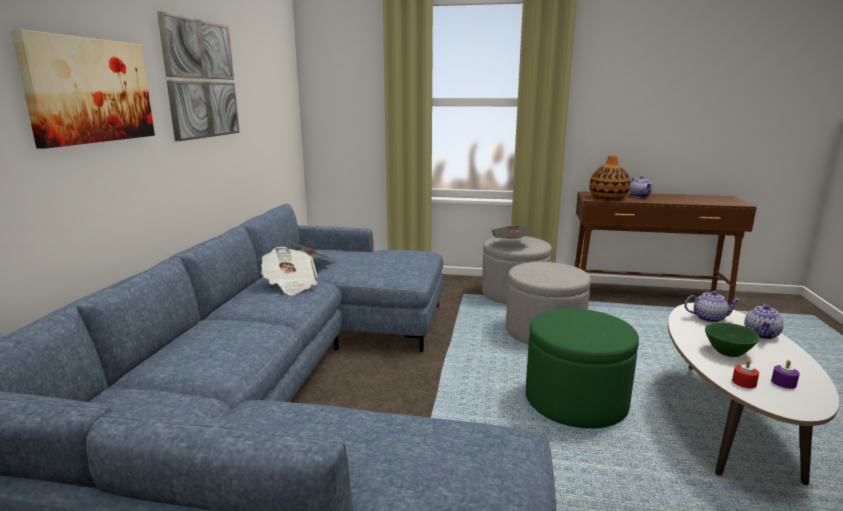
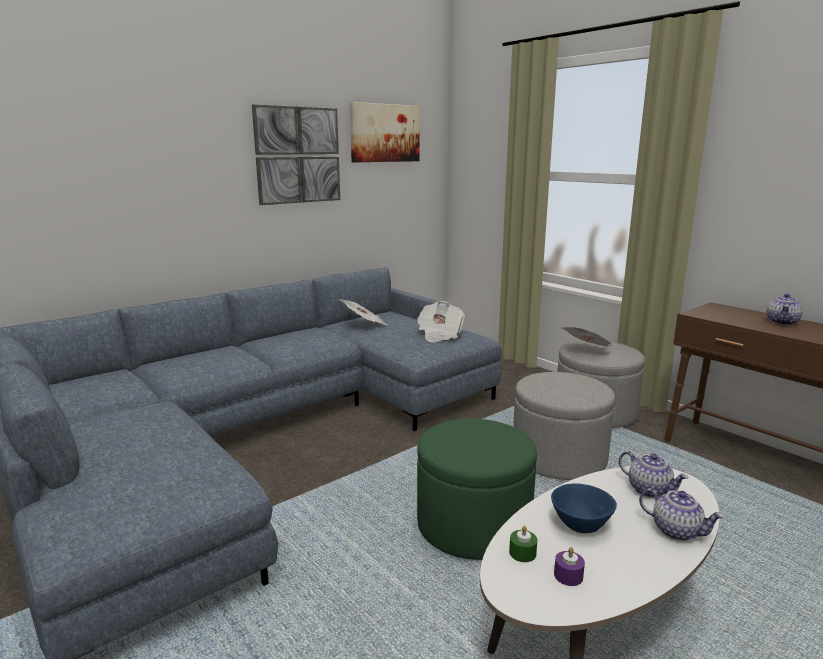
camera: 40 degrees right, 0 degrees up
picture [11,29,155,149] -> picture moved to [350,102,420,162]
newspaper [261,247,318,296] -> newspaper moved to [417,301,465,342]
vase [589,155,631,199] -> none
green bowl [705,323,760,357] -> blue bowl [551,484,617,533]
red candle [732,360,759,388] -> green candle [509,525,537,562]
teapot [744,303,784,339] -> teapot turned 120 degrees counterclockwise [639,488,724,541]

